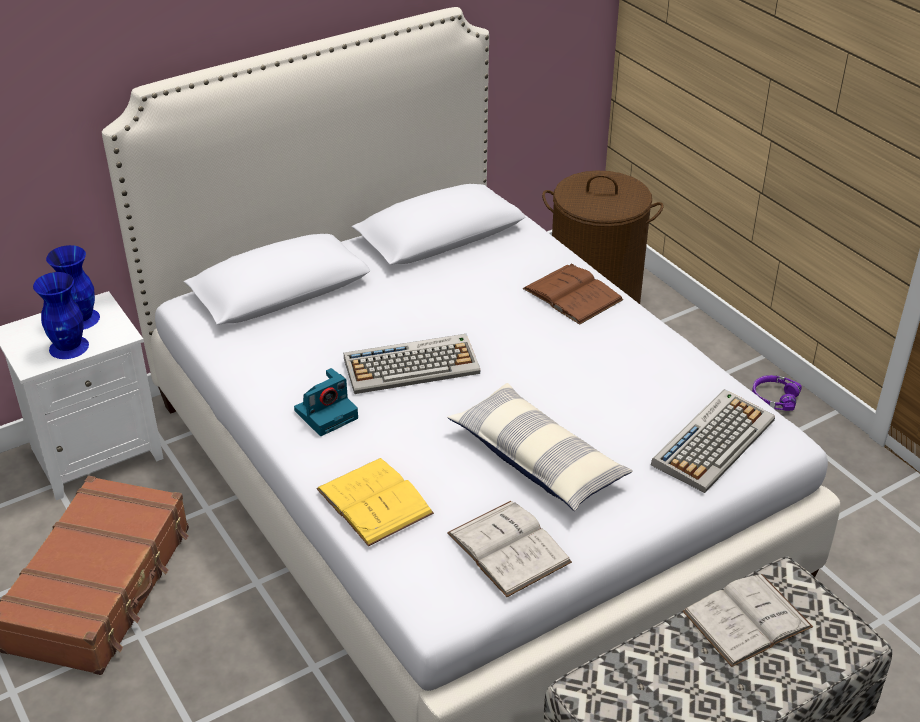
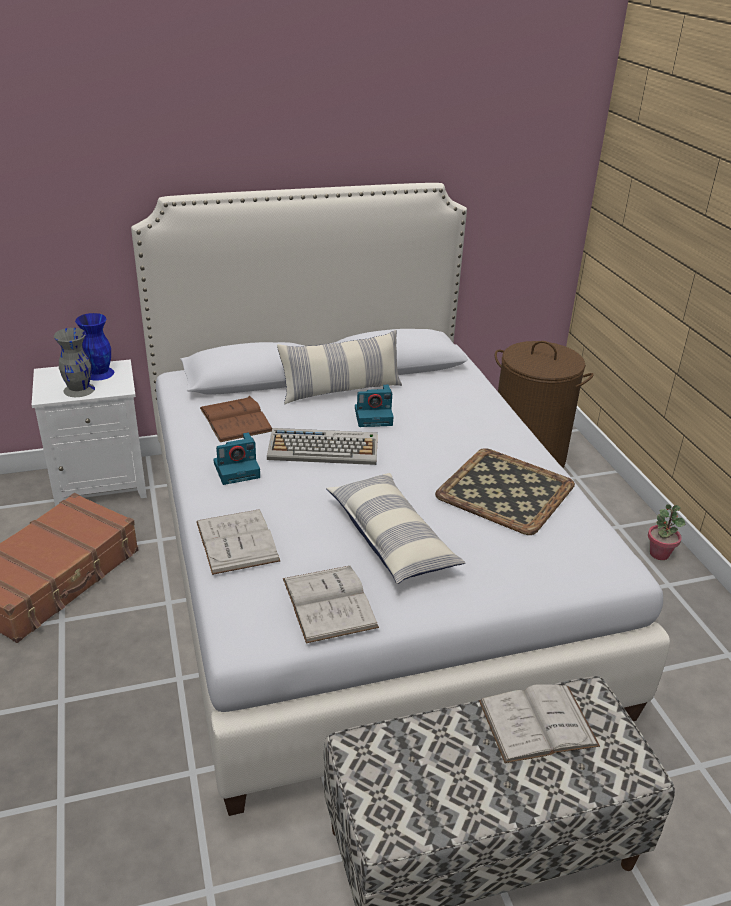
camera: 15 degrees right, 5 degrees down
blue vase [33,272,89,359] -> grey vase [54,328,95,397]
yellow book [316,458,434,546] -> white book [196,509,280,575]
brown book [523,263,624,325] -> brown book moved to [200,396,272,442]
keyboard [651,389,775,493] -> none
purple headphones [752,375,802,411] -> potted plant [648,504,685,560]
none -> pillow [277,330,402,404]
none -> camera [355,384,394,427]
none -> tray [435,448,575,535]

